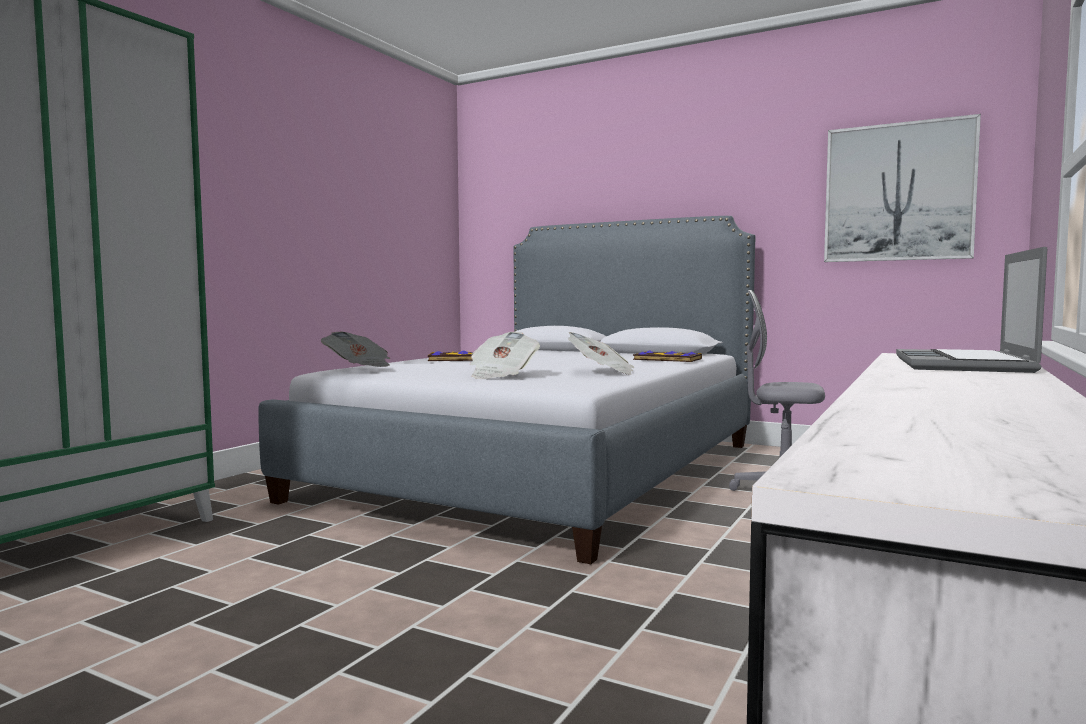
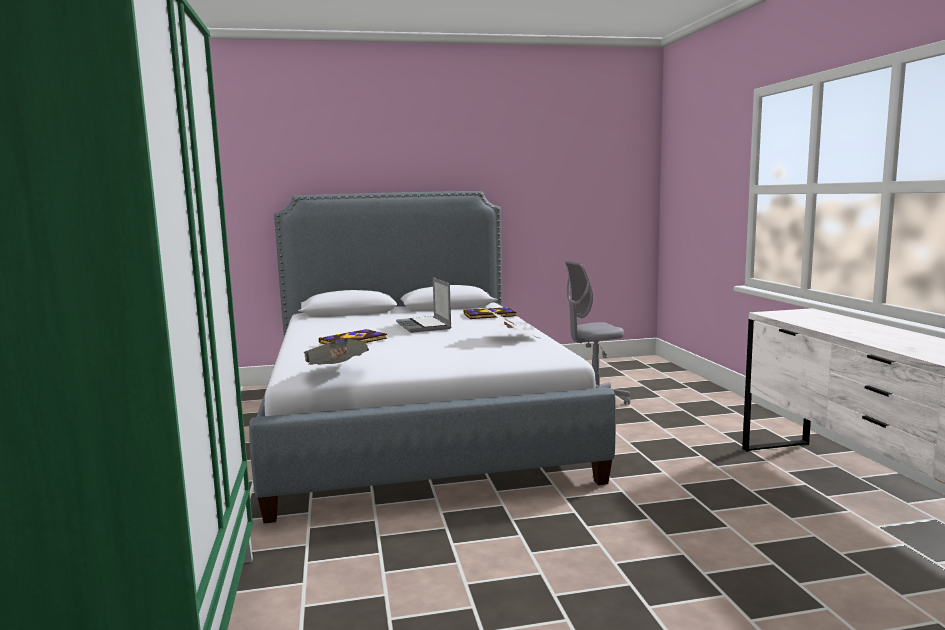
camera: 40 degrees left, 5 degrees up
newspaper [469,332,540,379] -> none
picture [824,114,981,262] -> none
laptop [896,247,1047,373] -> laptop moved to [396,277,452,333]

